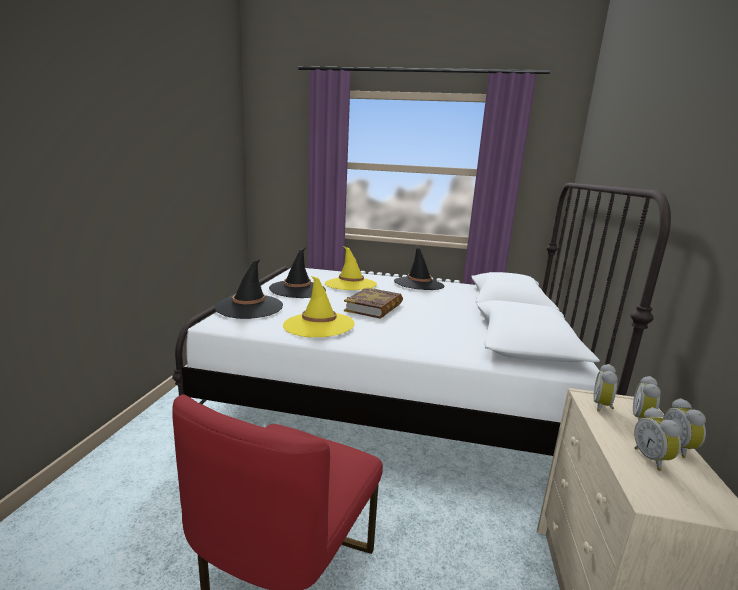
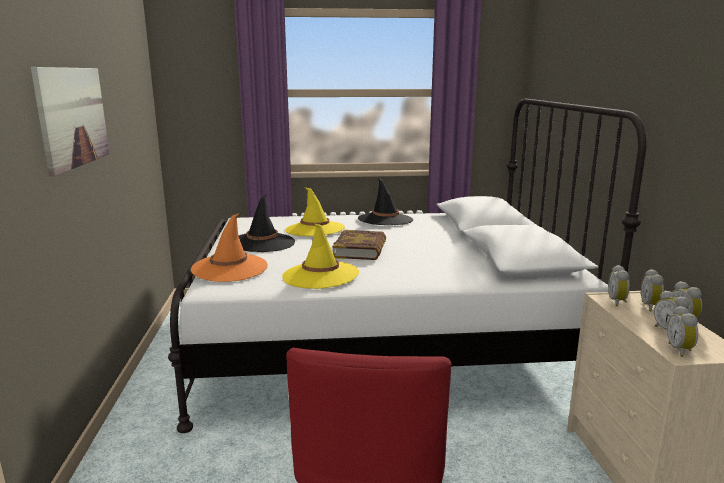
camera: 15 degrees left, 0 degrees up
black hat [215,260,283,319] -> orange hat [191,213,268,282]
none -> picture [31,67,109,176]
none -> alarm clock [667,306,698,357]

